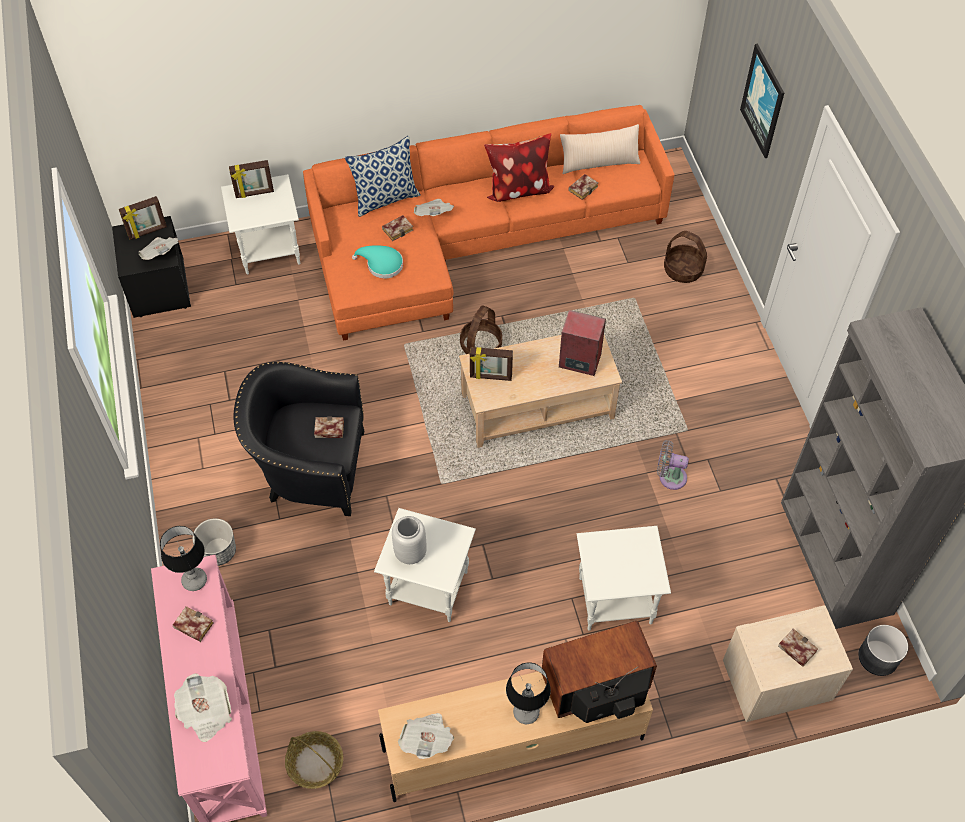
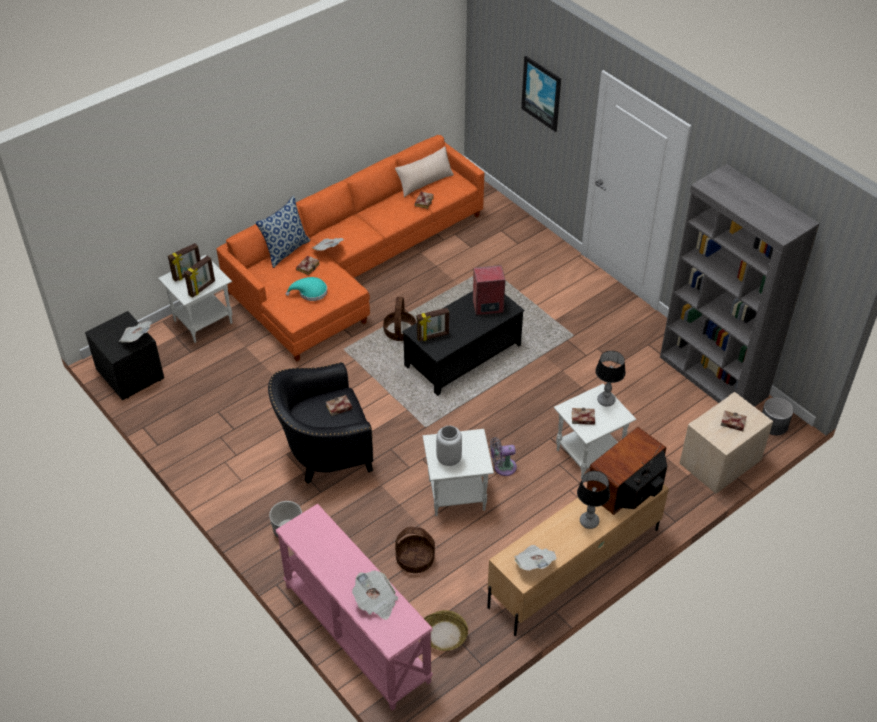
camera: 25 degrees left, 10 degrees down
picture frame [119,196,167,240] -> picture frame moved to [184,256,215,298]
table lamp [160,526,207,591] -> table lamp moved to [595,351,626,406]
book [173,606,214,642] -> book moved to [572,408,595,425]
beige coffee table [459,335,622,448] -> black coffee table [402,291,524,396]
pillow [484,133,554,202] -> none
grey fan [657,440,689,490] -> grey fan moved to [490,437,517,476]
basket [664,231,707,283] -> basket moved to [395,527,435,573]

